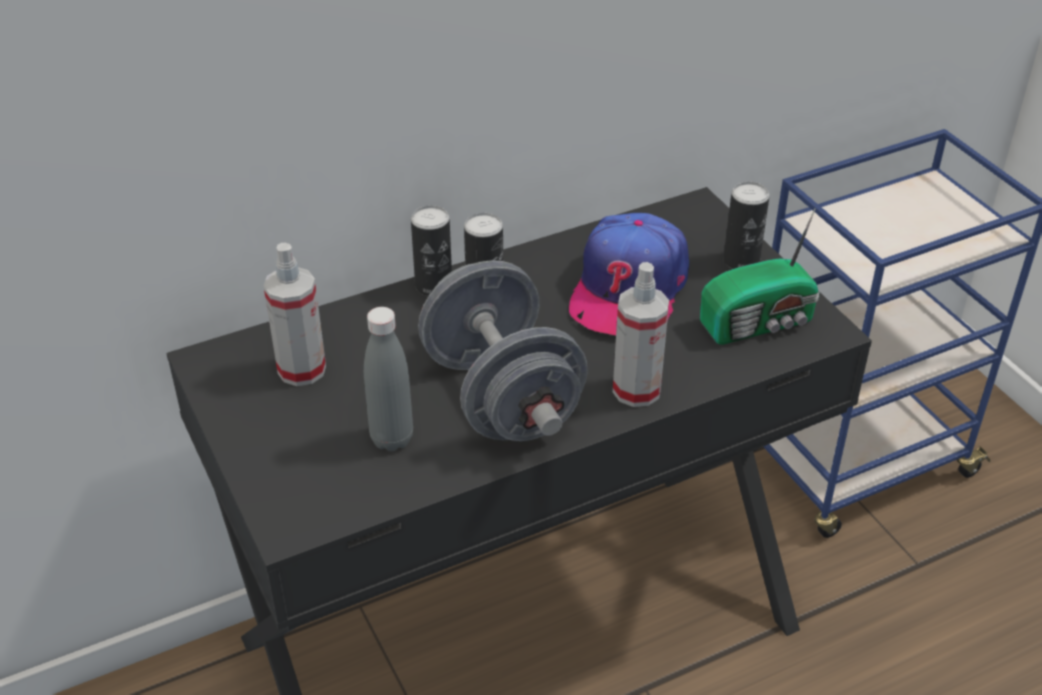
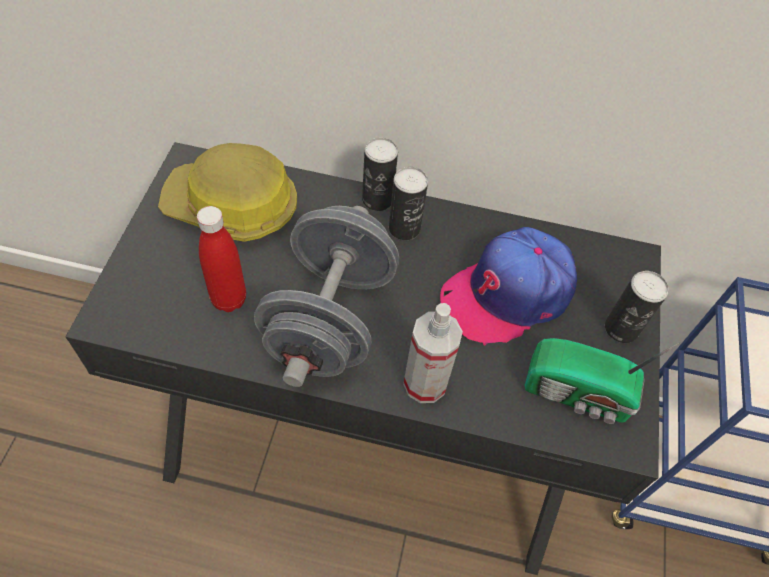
camera: 35 degrees right, 15 degrees up
spray bottle [263,243,326,386] -> hard hat [158,143,297,242]
grey bottle [364,307,413,451] -> red bottle [197,206,246,312]

